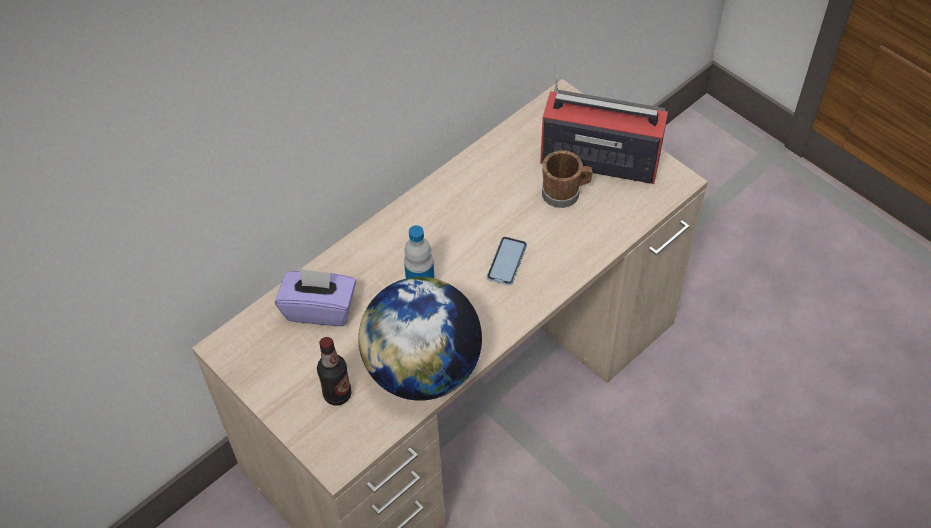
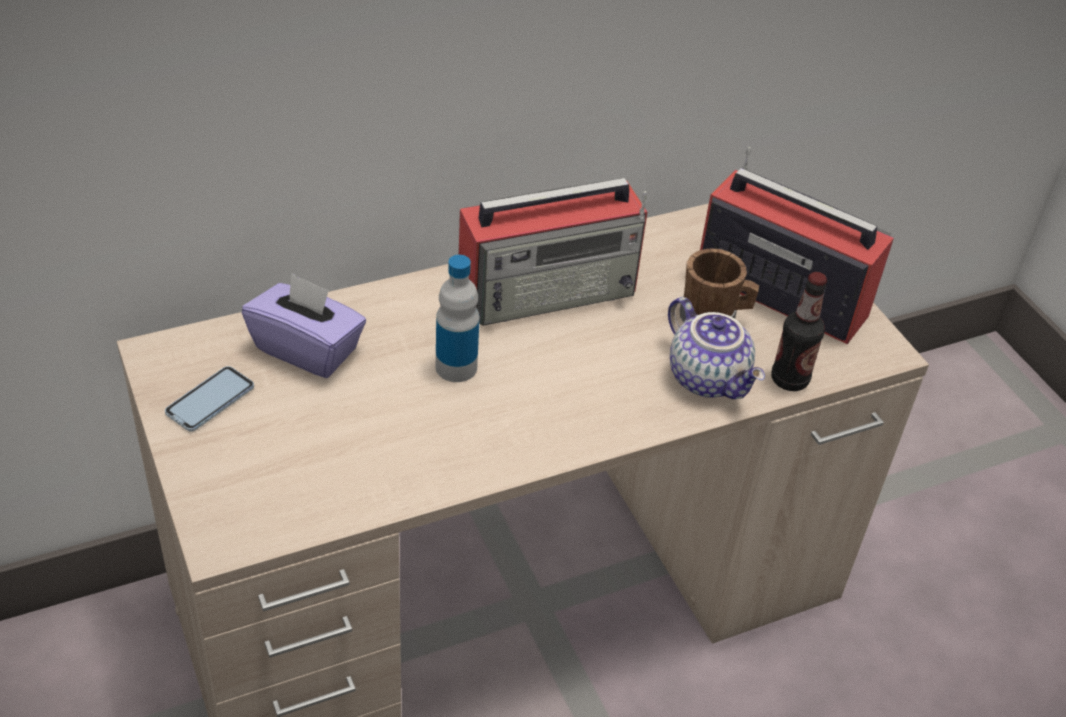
camera: 15 degrees right, 10 degrees down
bottle [317,337,352,405] -> bottle moved to [771,272,827,391]
globe [358,277,482,401] -> none
phone [487,237,527,286] -> phone moved to [165,366,254,432]
none -> radio [459,178,647,326]
none -> teapot [668,297,765,399]

